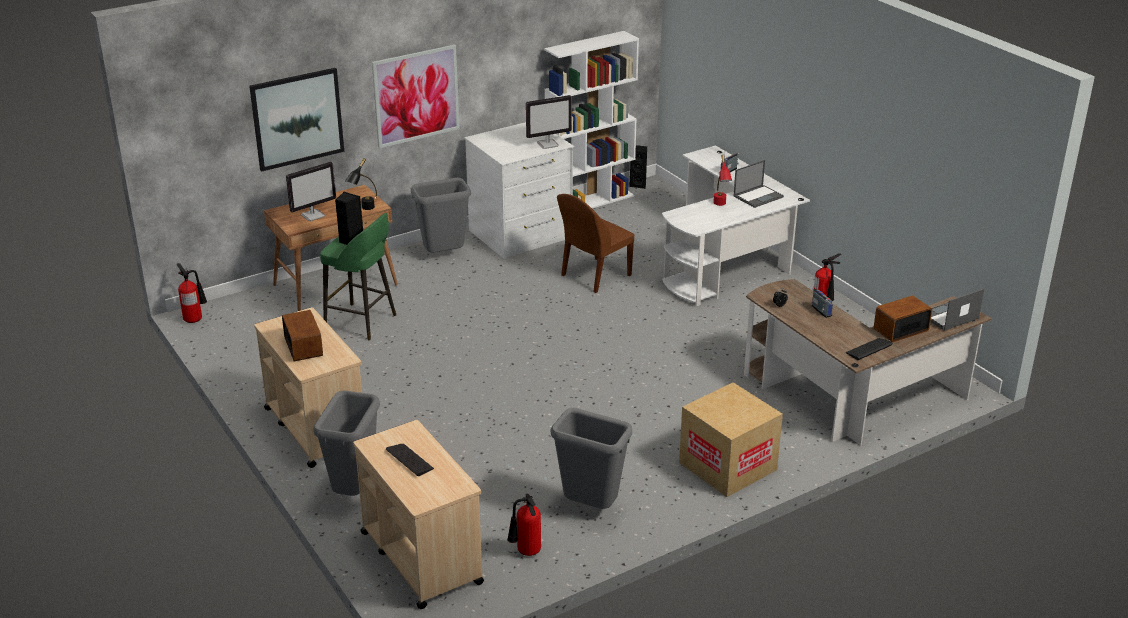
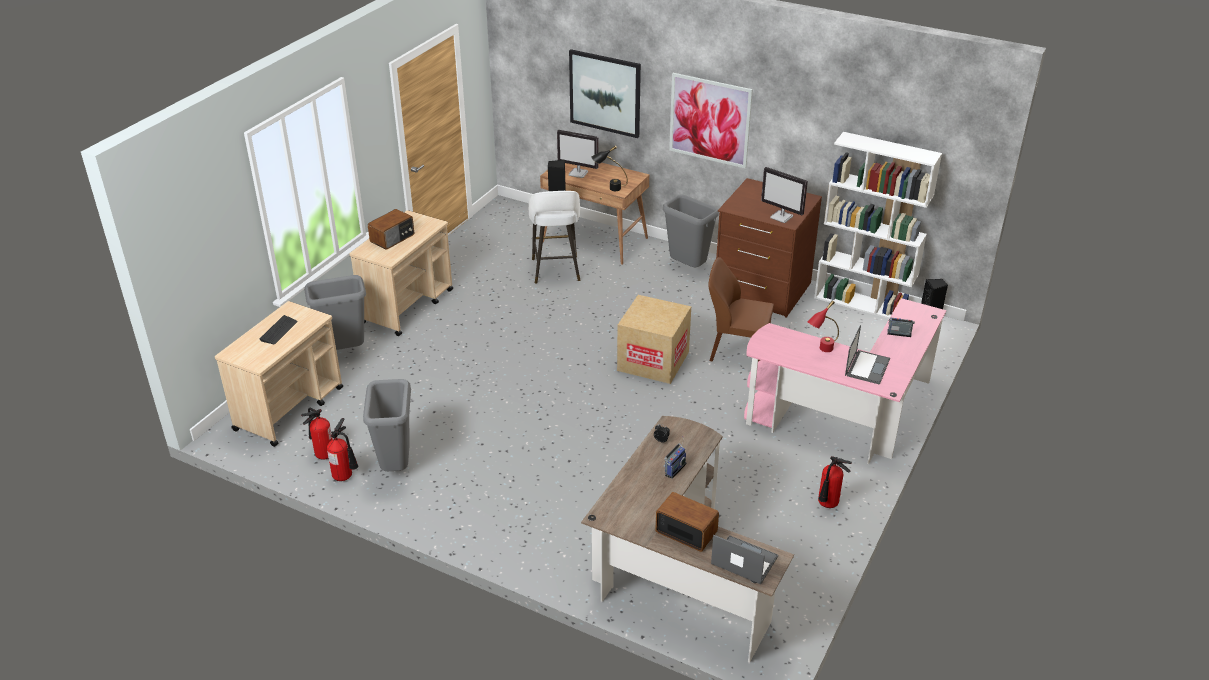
camera: 60 degrees right, 5 degrees up
fire extinguisher [177,263,207,323] -> fire extinguisher moved to [327,418,358,481]
green stool [320,213,396,340] -> white stool [529,191,580,284]
white dresser [464,122,574,259] -> brown dresser [716,178,822,318]
white desk [662,145,810,306] -> pink desk [744,298,946,464]
cardboard box [679,382,783,497] -> cardboard box moved to [617,295,691,384]
laptop [733,160,784,208] -> laptop turned 90 degrees counterclockwise [845,325,890,385]
keyboard [846,338,893,360] -> none

